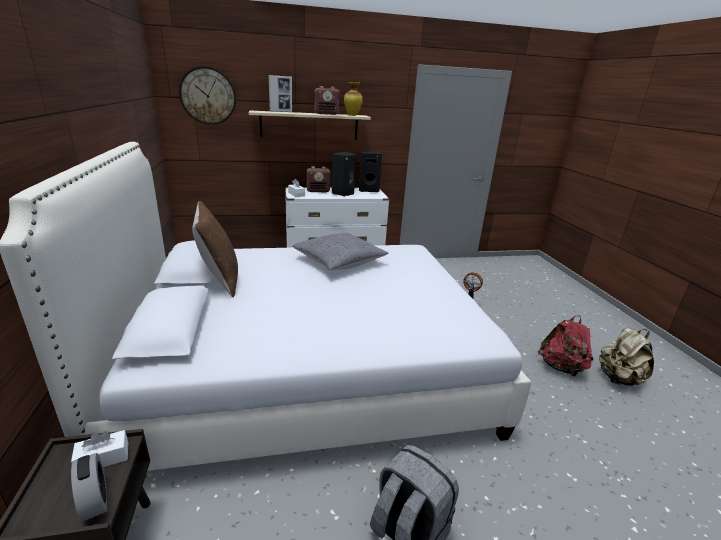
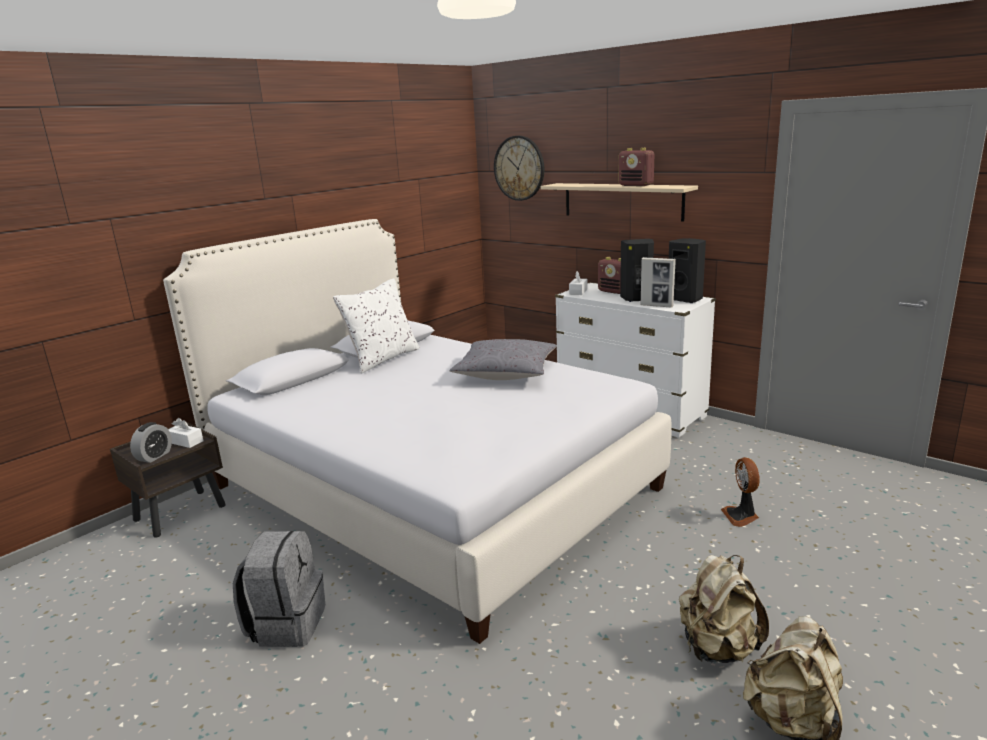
camera: 55 degrees right, 5 degrees down
brown pillow [192,201,238,297] -> white pillow [333,279,420,374]
picture frame [268,75,292,112] -> picture frame moved to [641,257,676,308]
vase [344,82,363,116] -> none
red backpack [538,316,594,376] -> beige backpack [679,555,769,663]

